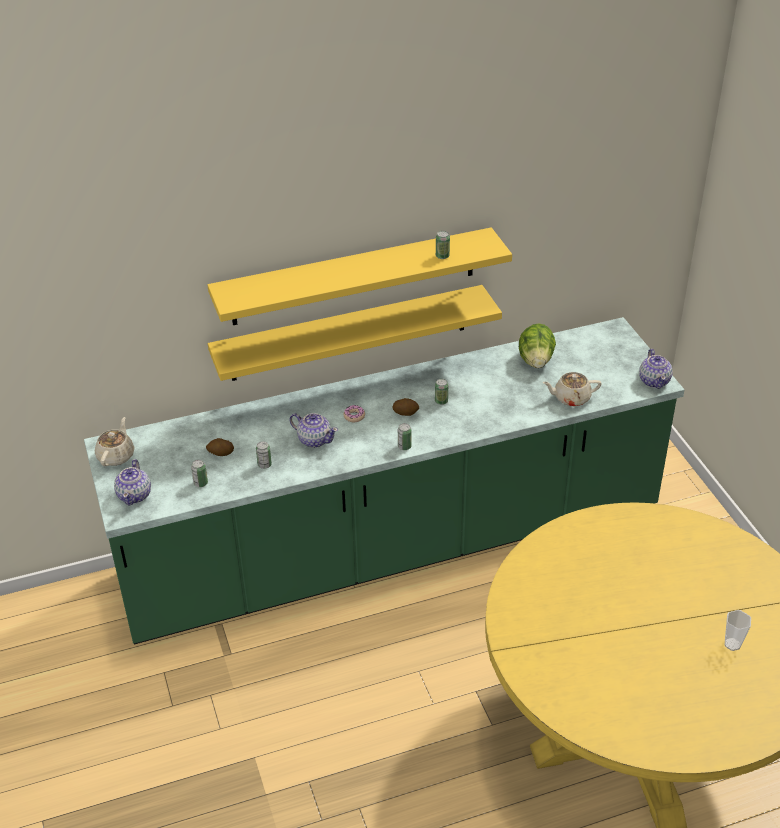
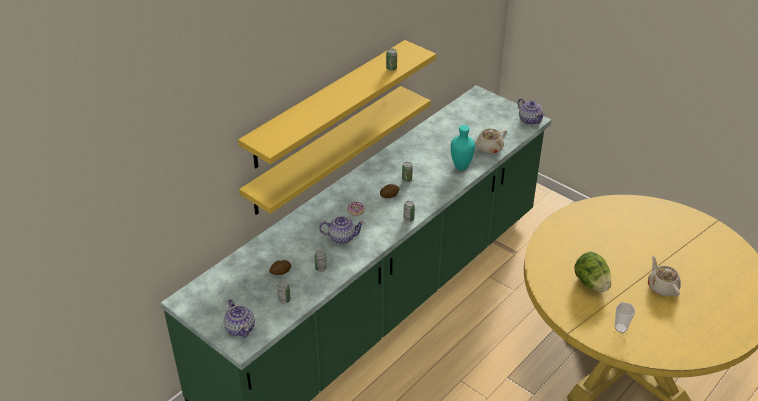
camera: 30 degrees left, 0 degrees up
beige teapot [95,417,135,466] -> beige teapot moved to [648,256,681,297]
lettuce [519,323,556,368] -> lettuce moved to [574,252,611,292]
cup [725,610,751,651] -> cup moved to [615,302,636,333]
none -> turquoise vase [451,125,475,171]

